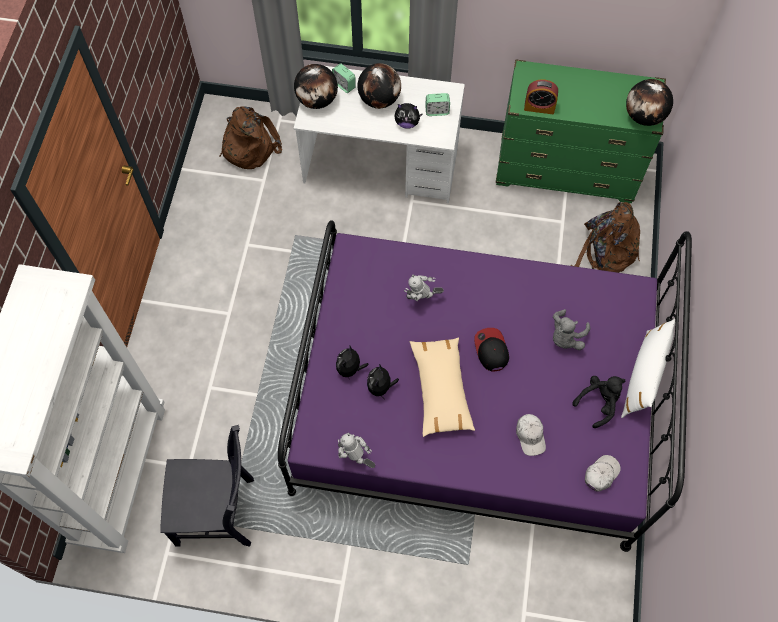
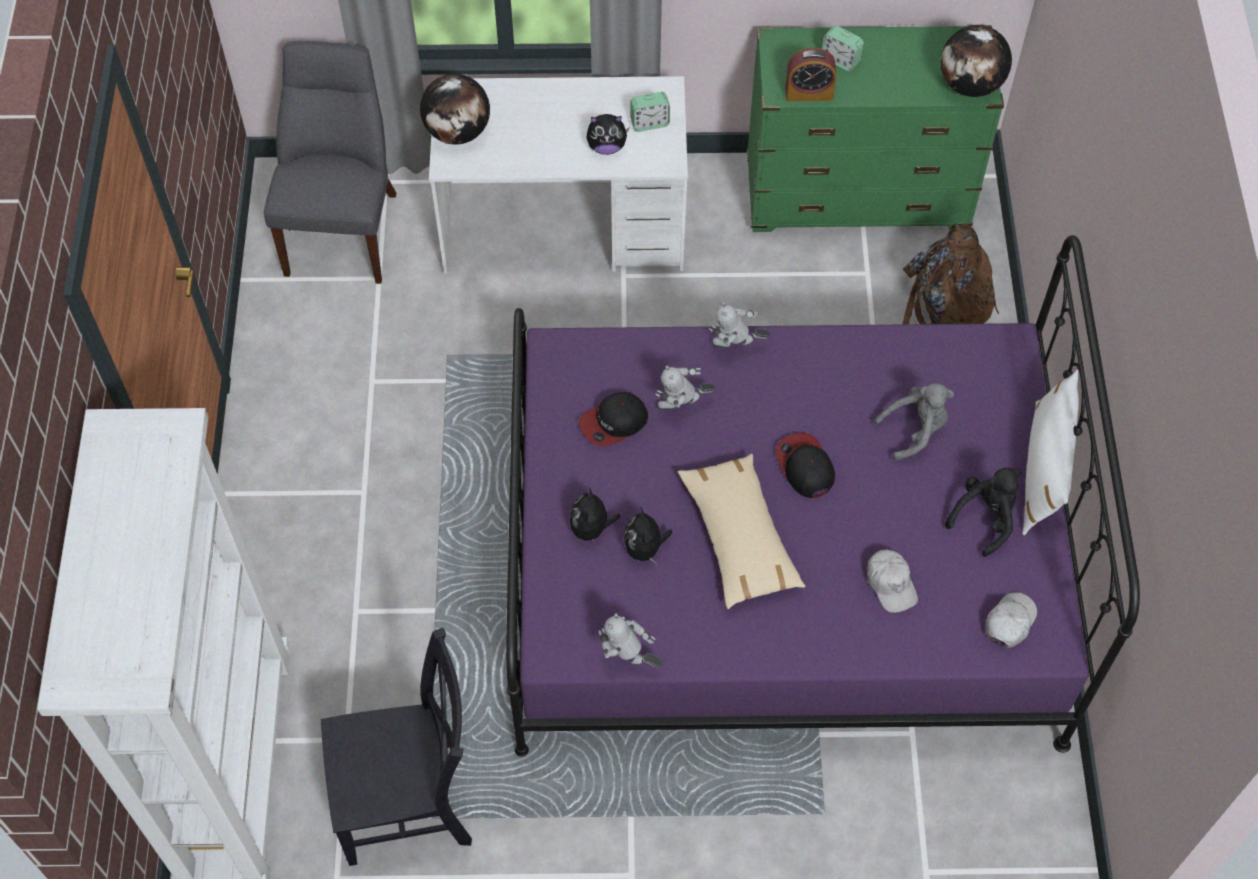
camera: 10 degrees left, 5 degrees down
brown backpack [220,106,282,169] -> grey chair [264,41,396,284]
alarm clock [332,63,356,93] -> alarm clock moved to [822,25,864,72]
globe [357,63,401,109] -> none
grey plush toy [553,309,590,350] -> grey plush toy turned 135 degrees counterclockwise [874,383,954,461]
none -> cap [579,392,648,447]
none -> toy robot [709,302,770,349]

